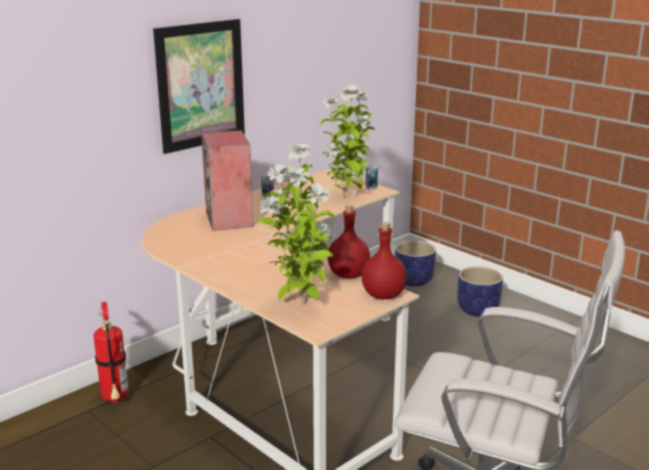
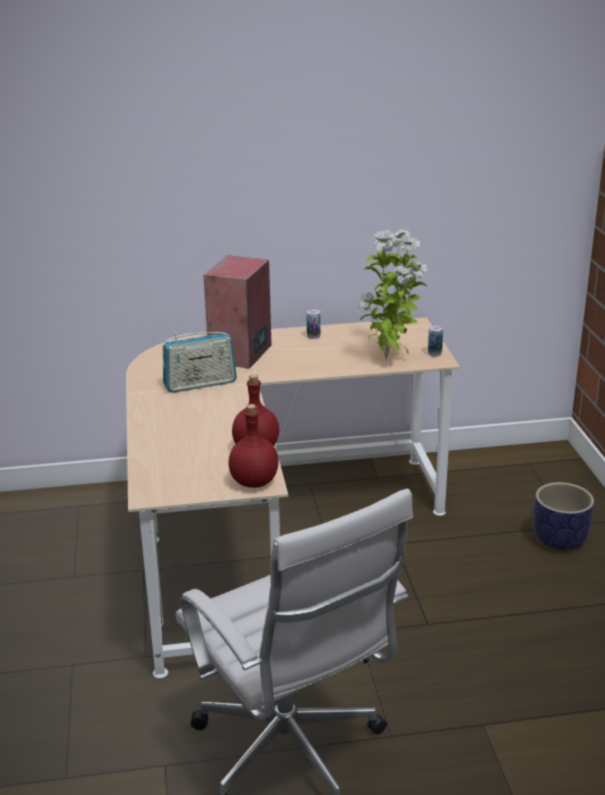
camera: 35 degrees right, 5 degrees up
fire extinguisher [93,301,128,403] -> none
picture [153,19,245,154] -> none
potted plant [258,144,335,305] -> none
planter [395,241,436,287] -> none
none -> radio [162,332,237,393]

